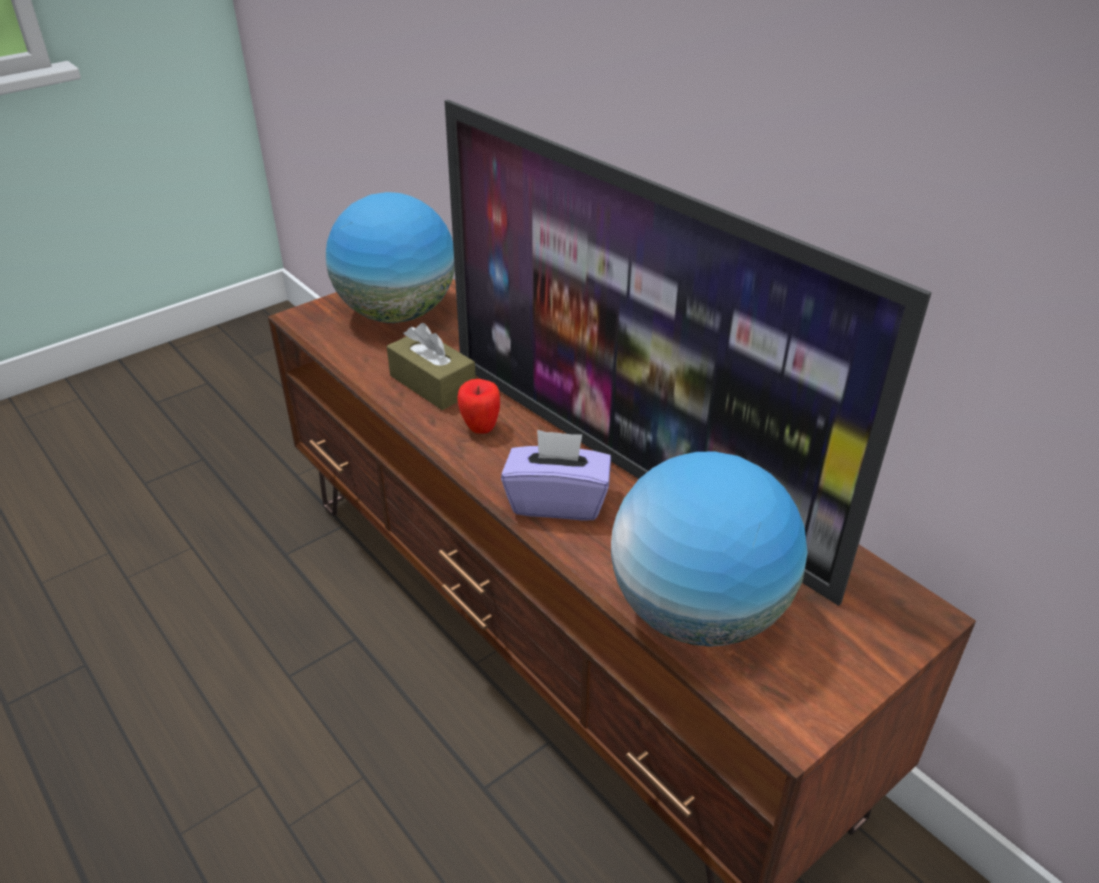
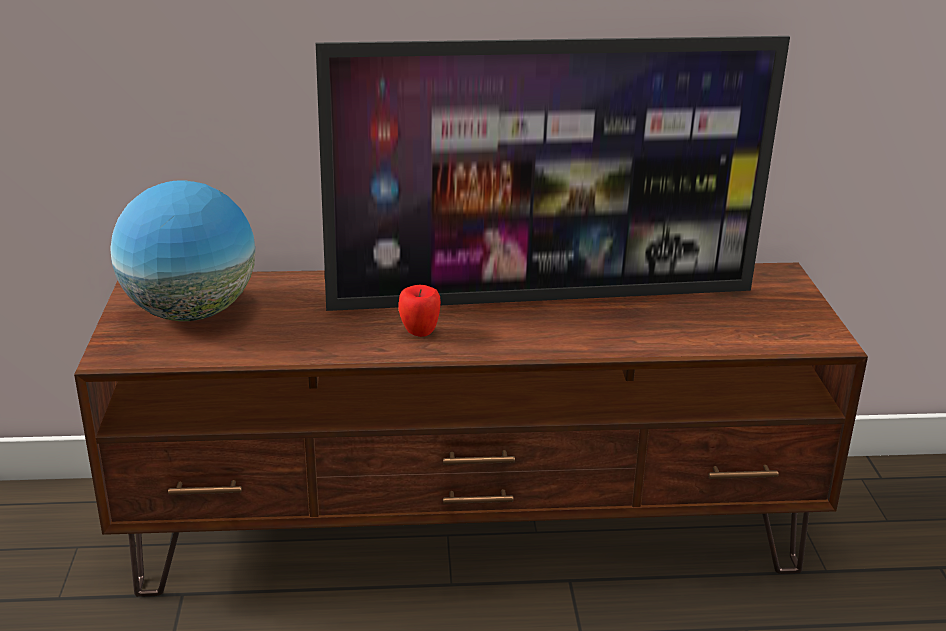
camera: 55 degrees left, 10 degrees down
brown tissue box [387,323,476,410] -> none
purple tissue box [501,430,611,520] -> none
globe [611,451,808,647] -> none

